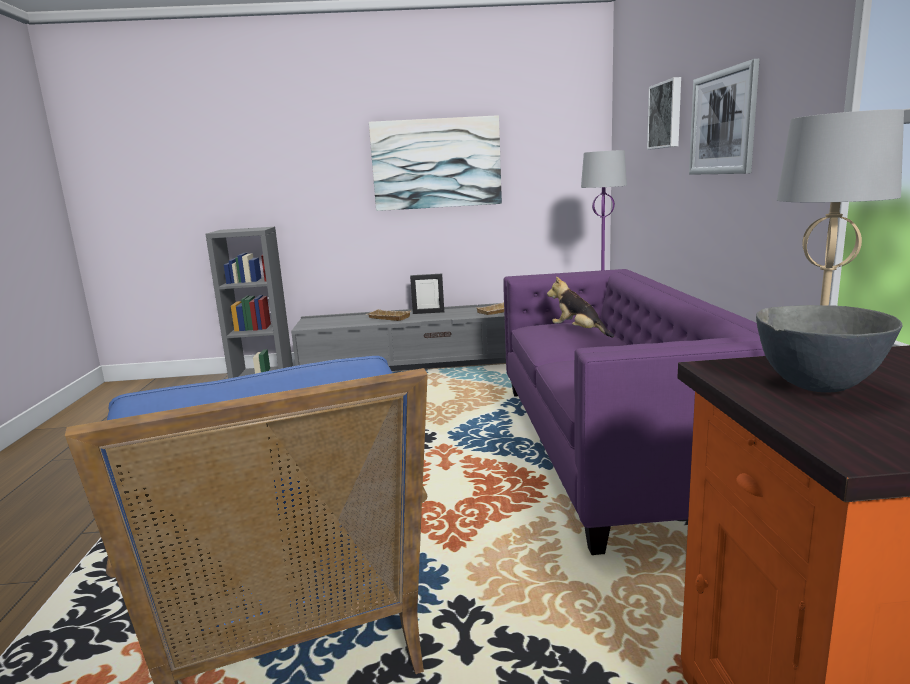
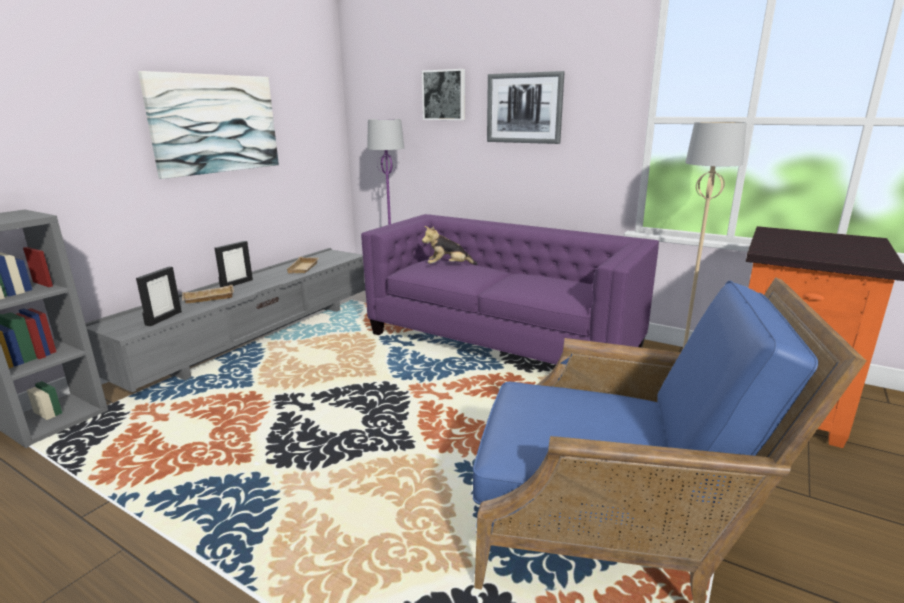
camera: 55 degrees left, 5 degrees up
grey bowl [756,305,902,392] -> none
none -> picture frame [136,267,182,326]

